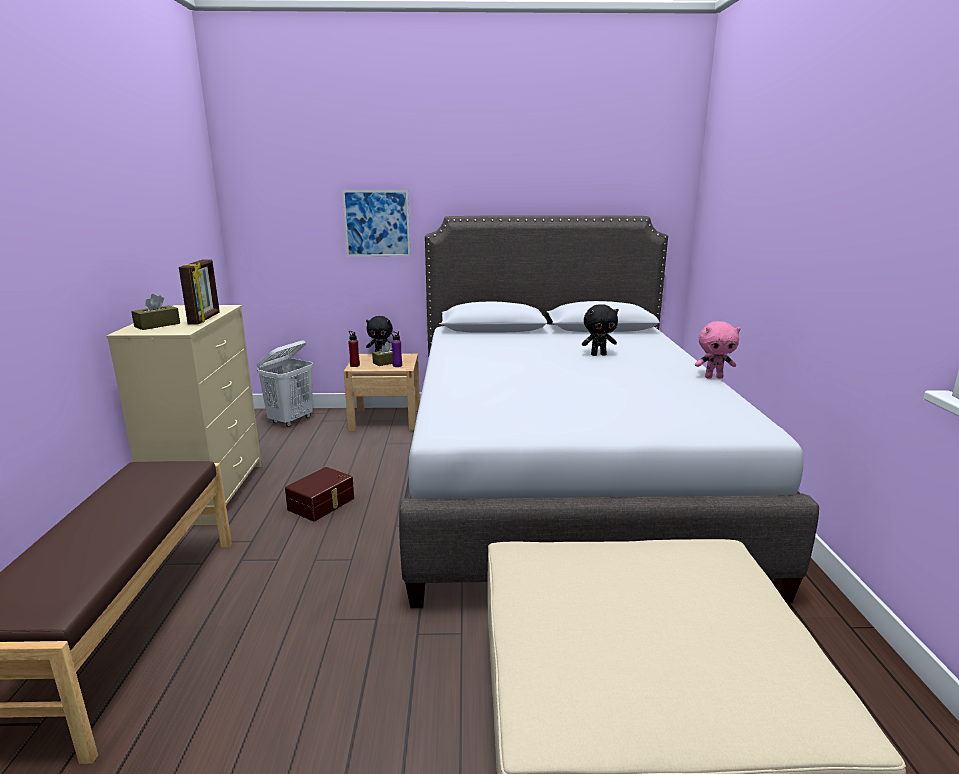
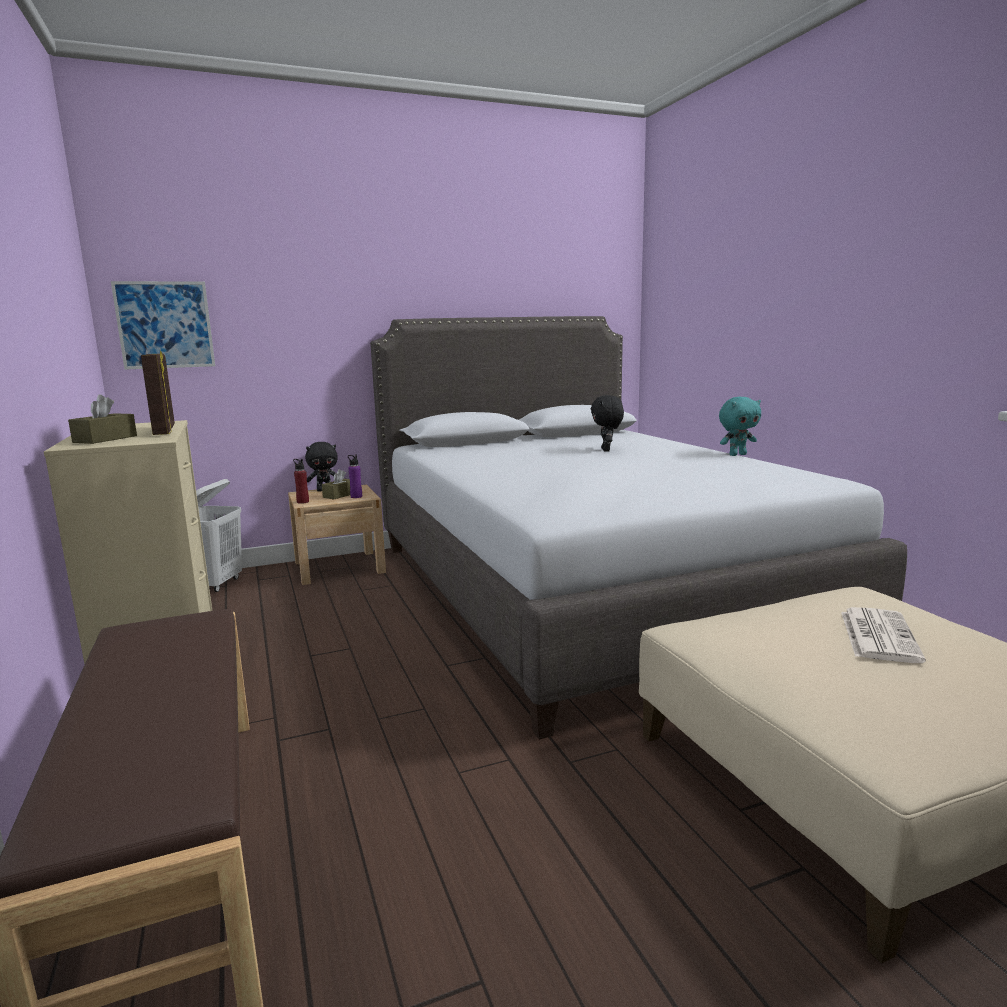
camera: 20 degrees left, 5 degrees down
brown storage box [285,467,354,522] -> none
picture [342,190,411,257] -> picture moved to [111,281,215,370]
black plush toy [582,304,619,356] -> black plush toy turned 120 degrees clockwise [591,395,624,452]
pink plush toy [695,321,741,379] -> turquoise plush toy [719,397,761,456]
none -> newspaper [841,607,926,663]

